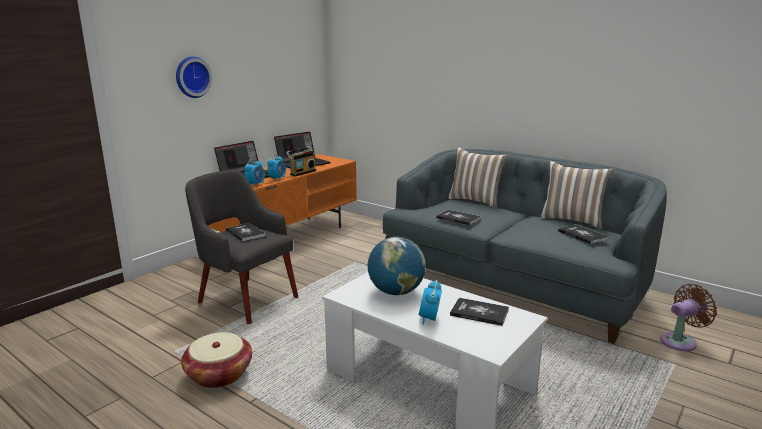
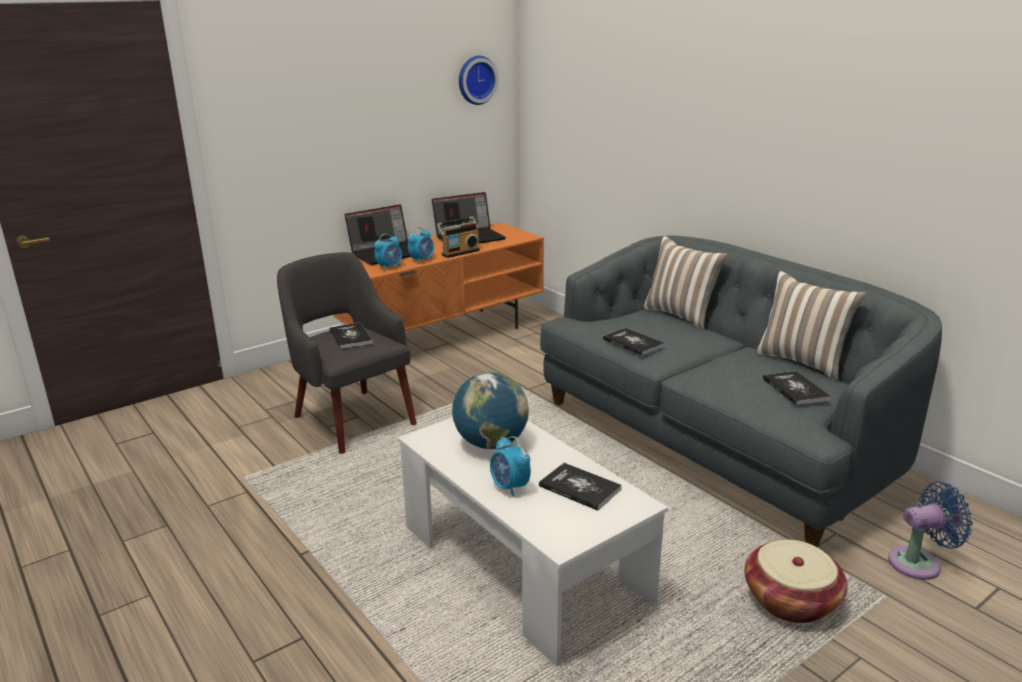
camera: 15 degrees right, 5 degrees up
wall clock [176,56,212,98] -> wall clock moved to [459,56,498,105]
basket [181,332,252,388] -> basket moved to [745,540,848,623]
alarm clock [419,280,442,325] -> alarm clock turned 60 degrees counterclockwise [490,436,531,497]
brown fan [660,284,717,351] -> blue fan [888,482,973,580]

